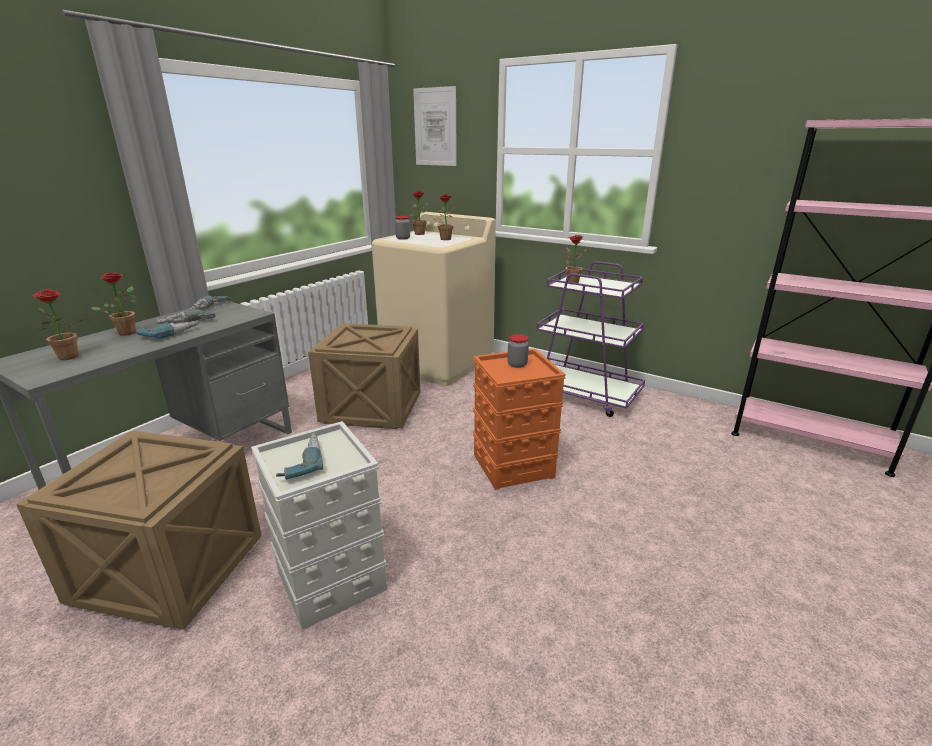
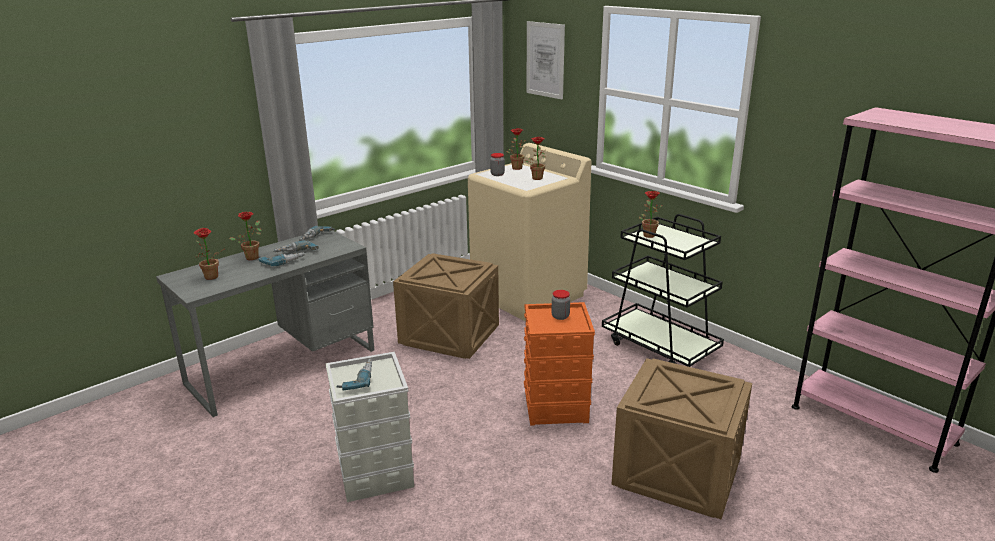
camera: 15 degrees right, 0 degrees up
crate [16,431,262,630] -> crate moved to [611,358,752,520]
purple cart [536,261,645,417] -> black cart [602,214,724,367]

